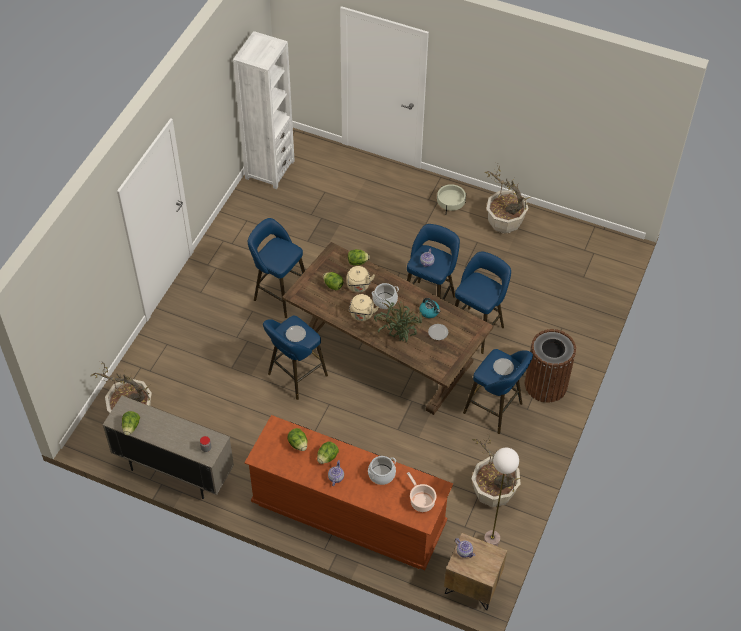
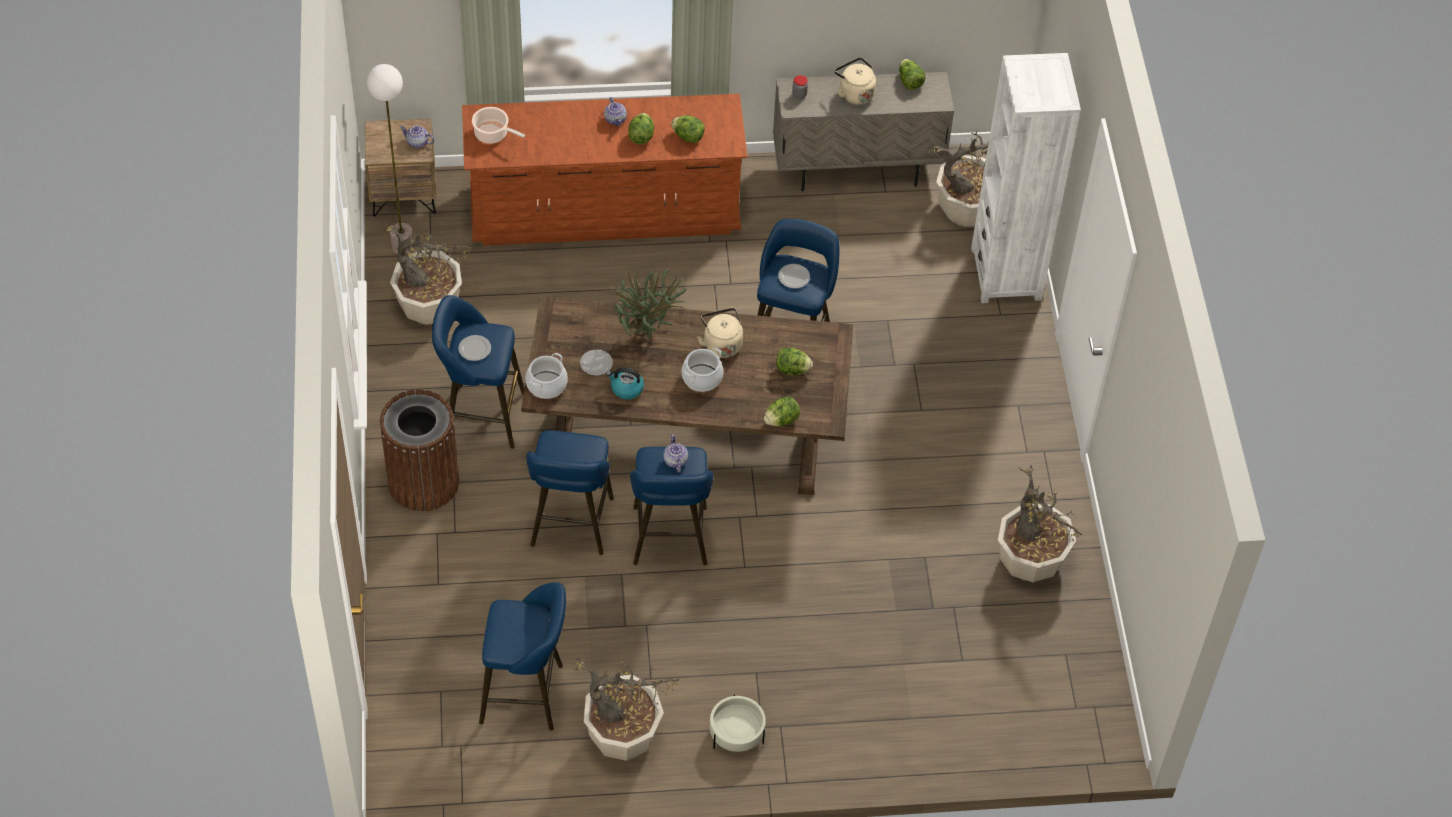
camera: 150 degrees right, 0 degrees up
white bookcase [233,31,295,189] -> white bookcase moved to [971,53,1081,303]
blue stool [248,218,305,318] -> blue stool moved to [479,582,566,731]
beige kettle [347,266,375,293] -> beige kettle moved to [834,57,876,105]
cooking pot [368,456,396,485] -> cooking pot moved to [525,353,568,399]
none -> potted plant [998,465,1082,582]

